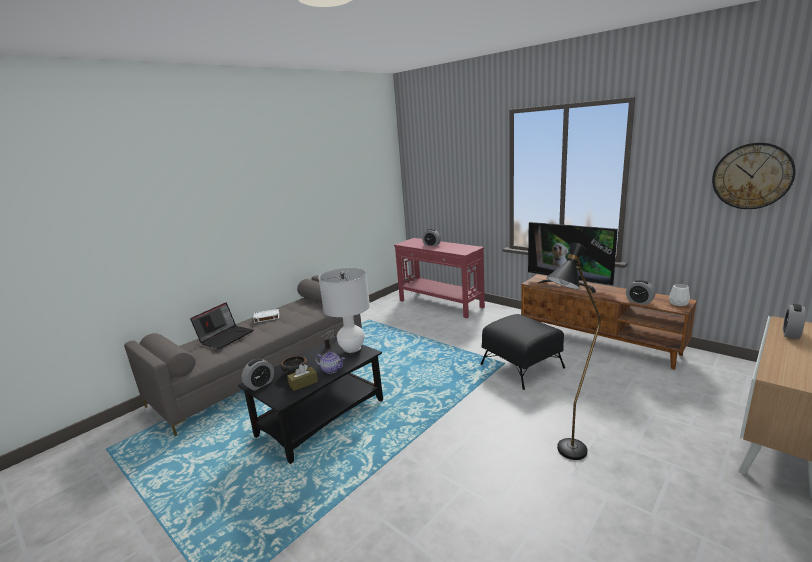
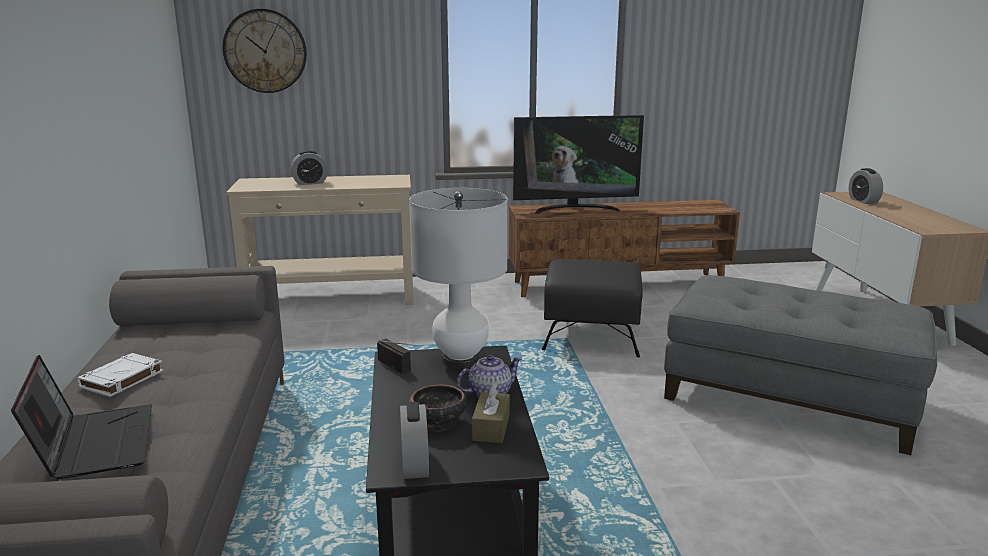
camera: 50 degrees left, 0 degrees up
red console table [394,238,485,318] -> beige console table [226,175,414,305]
black floor lamp [546,243,601,460] -> grey ottoman [664,275,937,455]
alarm clock [626,280,655,305] -> none
white vase [669,284,690,306] -> none
wall clock [712,142,796,209] -> wall clock moved to [223,9,307,93]

